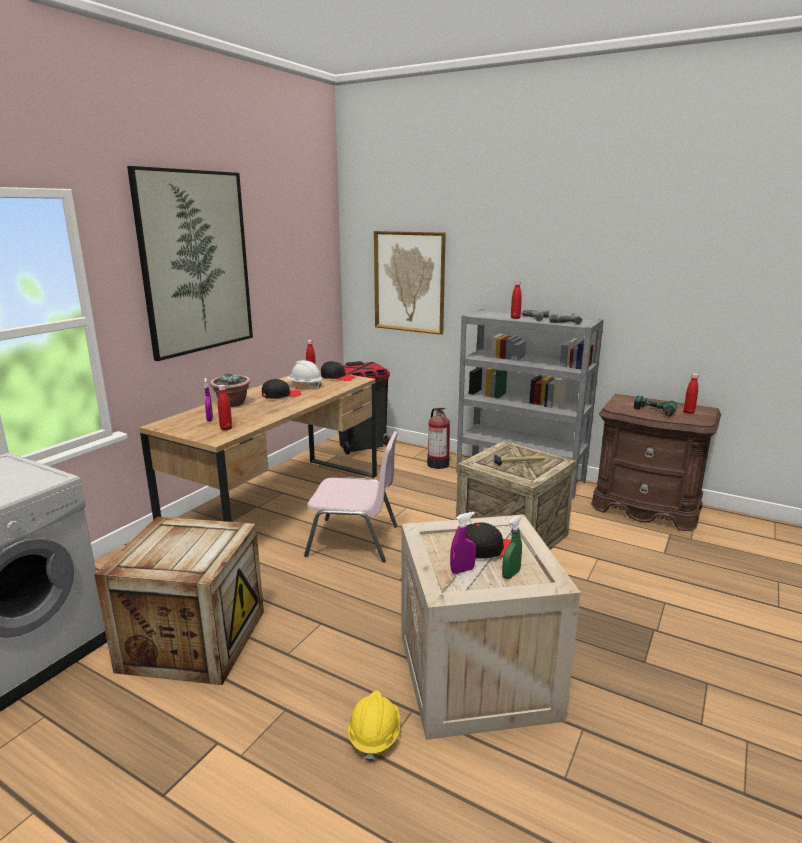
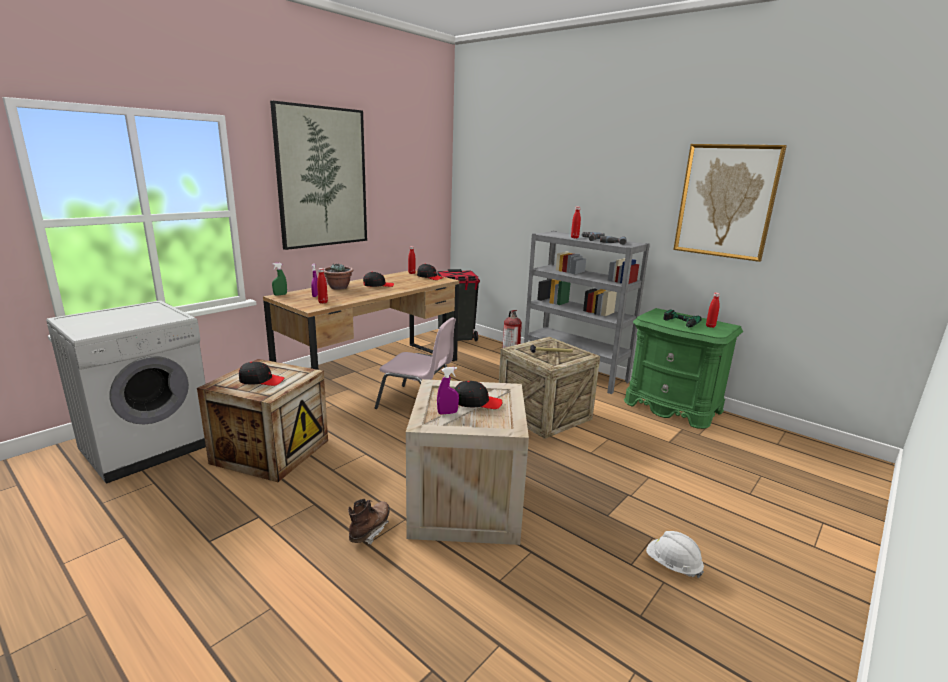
camera: 10 degrees right, 0 degrees up
white hard hat [286,360,322,388] -> white hard hat moved to [646,531,704,578]
yellow hard hat [348,691,400,762] -> brown boot [348,499,389,545]
picture [374,231,446,335] -> picture moved to [673,144,787,262]
green spray bottle [502,516,522,579] -> green spray bottle moved to [272,263,287,296]
brown nightstand [591,394,721,531] -> green nightstand [624,308,743,429]
none -> black cap [239,362,285,386]

